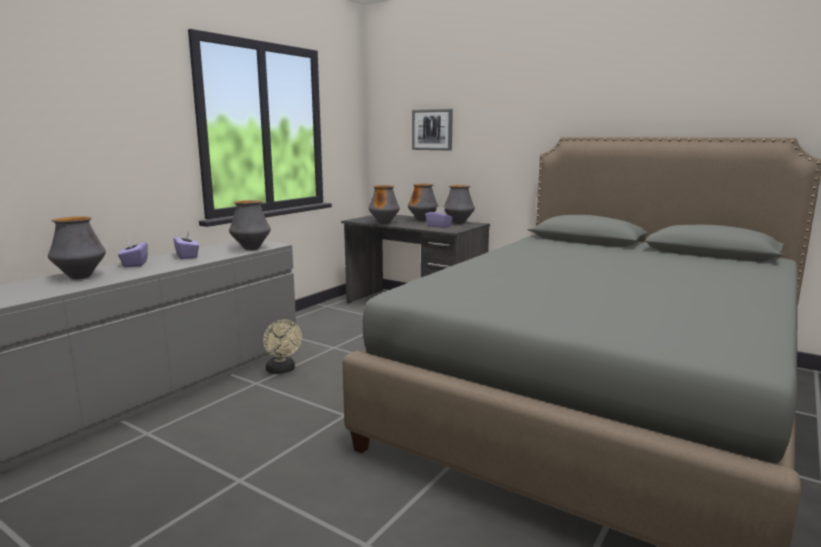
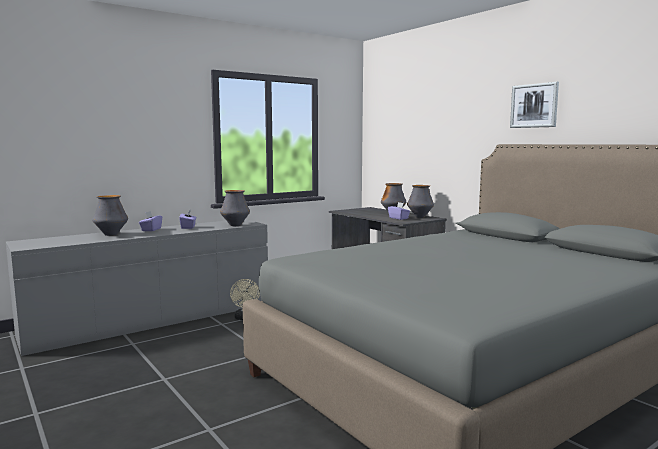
camera: 20 degrees right, 5 degrees down
vase [368,185,400,224] -> none
picture [412,109,453,151] -> picture moved to [510,82,559,128]

